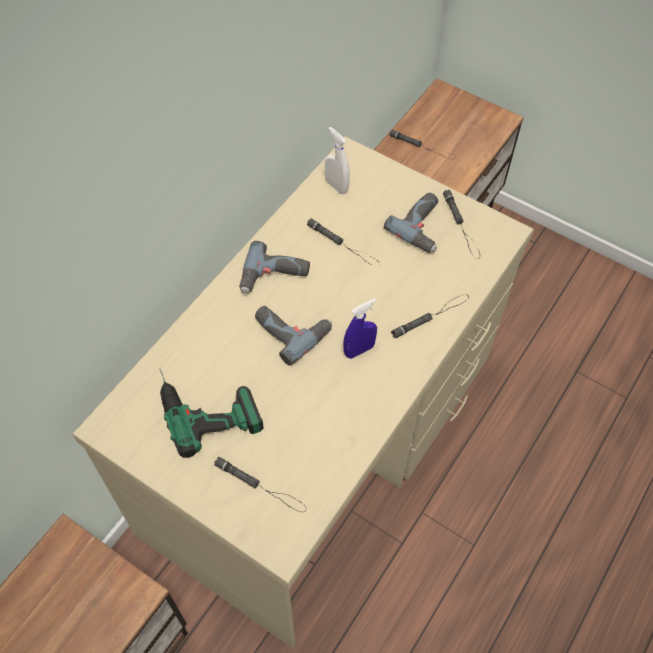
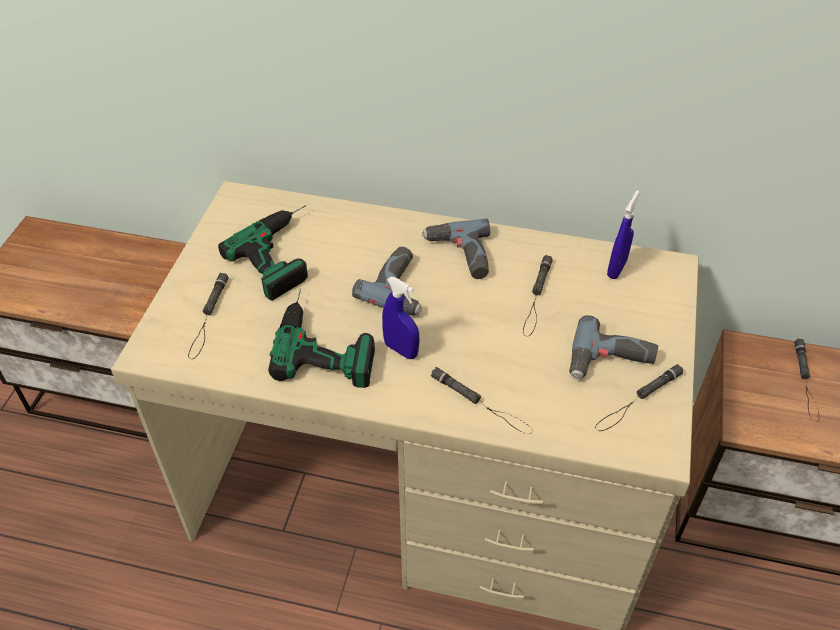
camera: 70 degrees right, 10 degrees down
white spray bottle [325,127,350,194] -> blue spray bottle [607,190,640,279]
none -> power drill [268,289,375,388]

